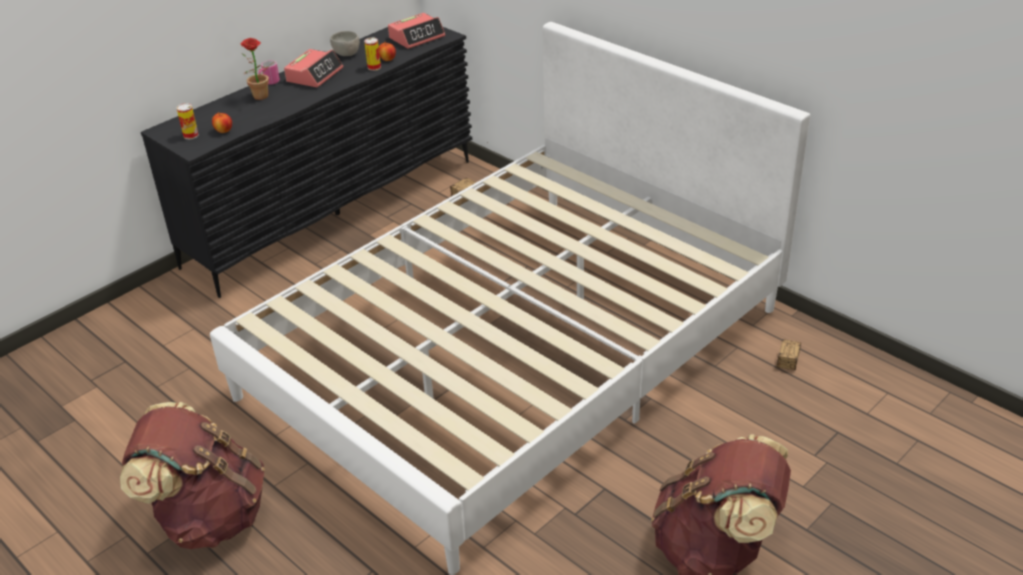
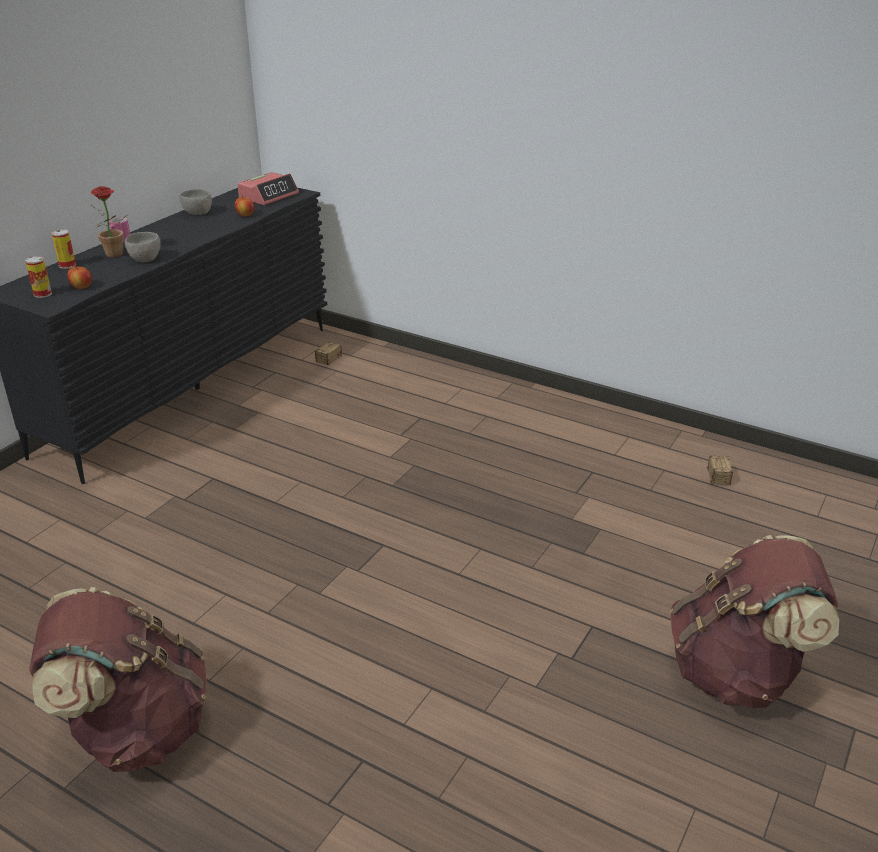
camera: 15 degrees left, 5 degrees down
white bed [210,22,810,575] -> none
alarm clock [284,49,343,87] -> none
can [364,38,381,71] -> can moved to [52,229,76,269]
none -> grey bowl [125,232,161,262]

